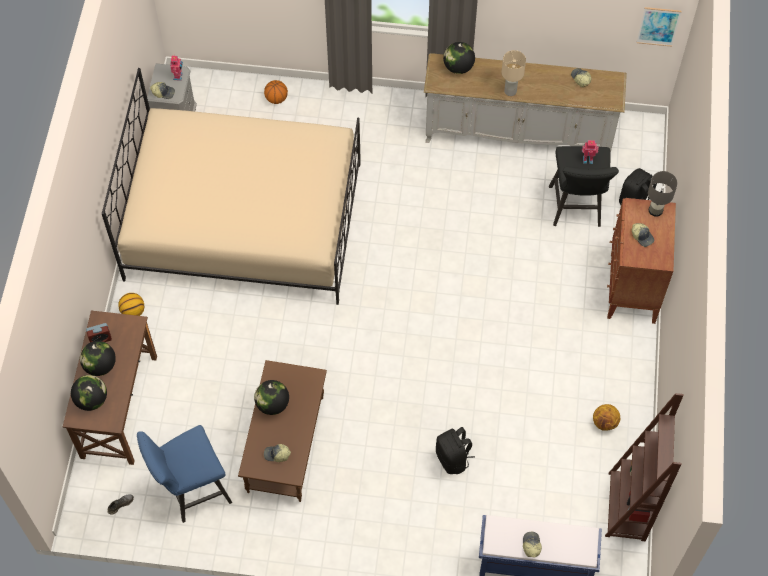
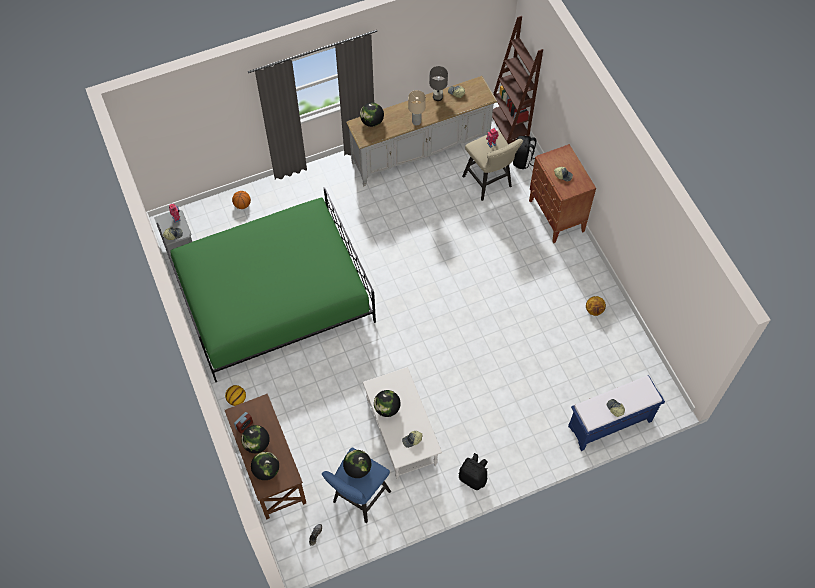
camera: 30 degrees left, 0 degrees up
beige bed [102,68,361,305] -> green bed [156,187,376,382]
brown coffee table [238,360,327,502] -> white coffee table [363,367,442,479]
black backpack [436,427,475,474] -> black backpack moved to [459,453,488,490]
black stool [549,146,619,227] -> beige stool [462,130,523,201]
brown bookcase [605,393,683,541] -> brown bookcase moved to [492,16,543,145]
picture [636,7,682,47] -> none
grey table lamp [648,171,678,217] -> grey table lamp moved to [429,66,448,101]
none -> globe [343,450,371,478]

